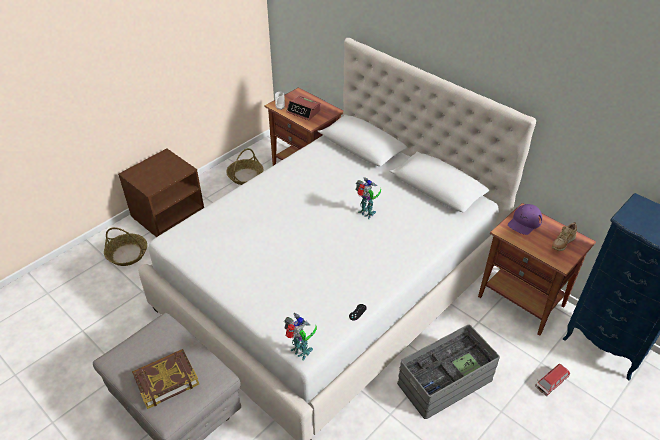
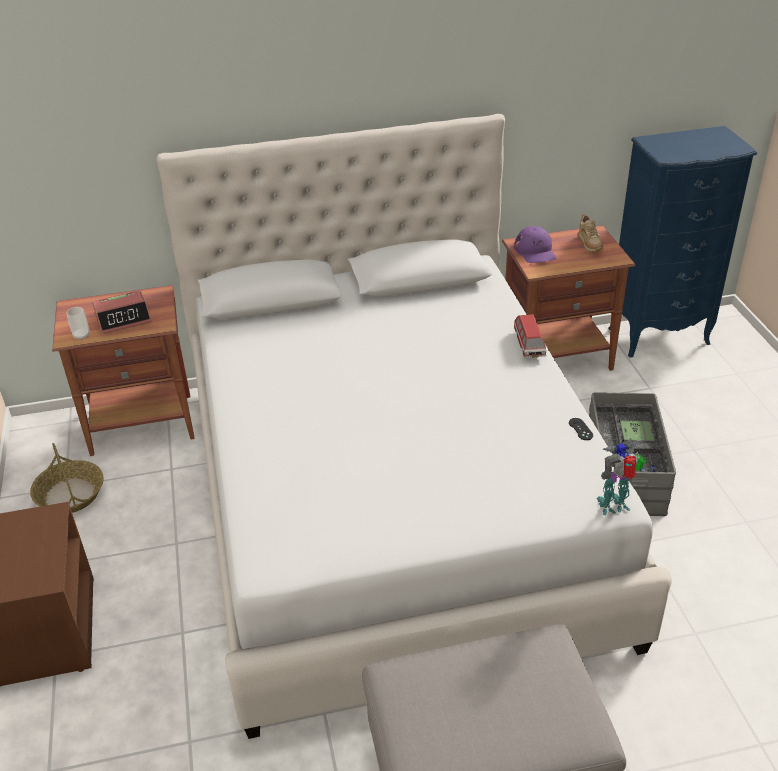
camera: 55 degrees left, 5 degrees down
basket [104,227,147,266] -> none
book [132,349,199,409] -> none
toy robot [356,178,381,219] -> none
toy car [535,364,570,396] -> toy car moved to [514,314,548,358]

